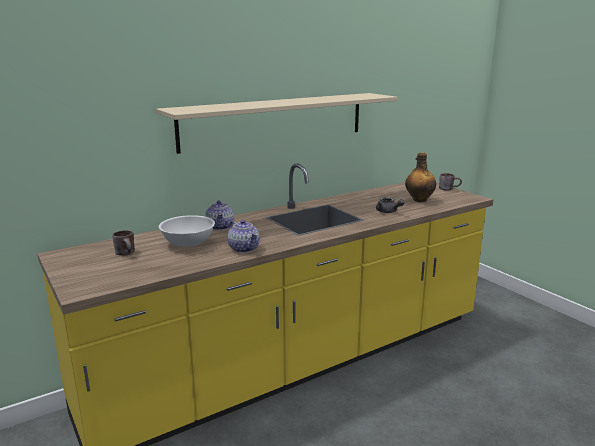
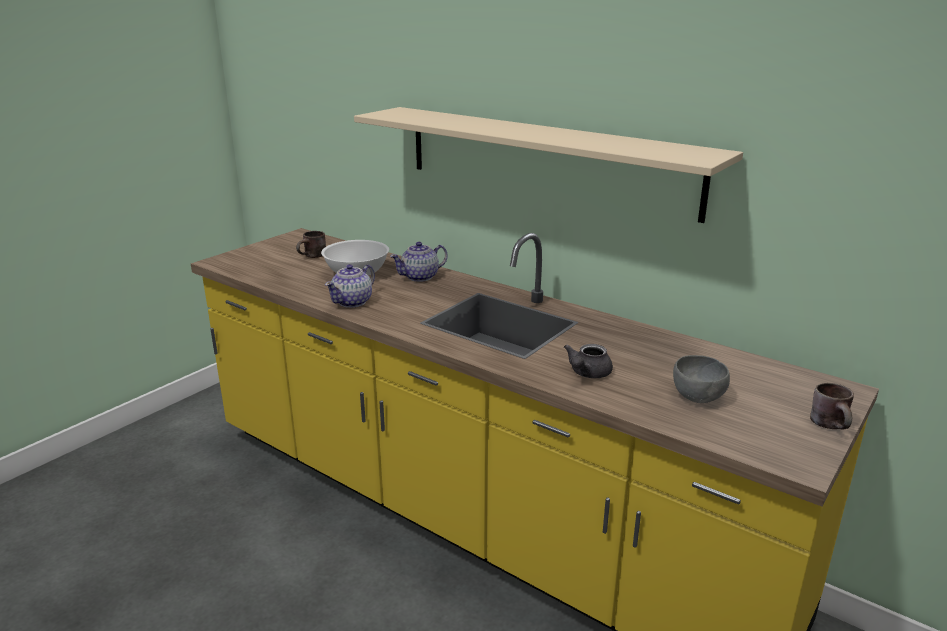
camera: 70 degrees right, 5 degrees up
bottle [405,152,436,202] -> grey bowl [673,355,730,403]

